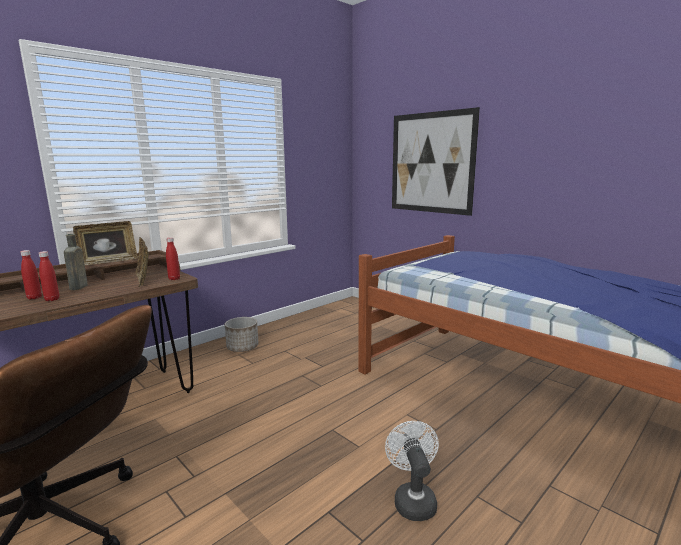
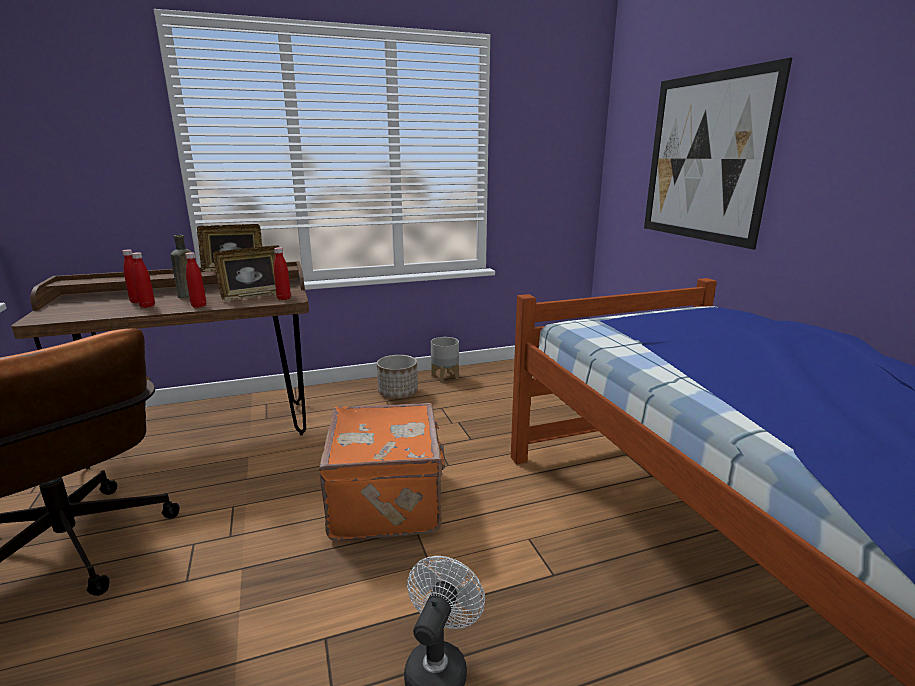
camera: 25 degrees right, 5 degrees up
picture frame [136,237,149,287] -> picture frame turned 120 degrees counterclockwise [213,245,279,301]
none -> red bottle [185,252,206,308]
none -> orange suitcase [319,403,446,541]
none -> grey planter [431,337,459,383]

